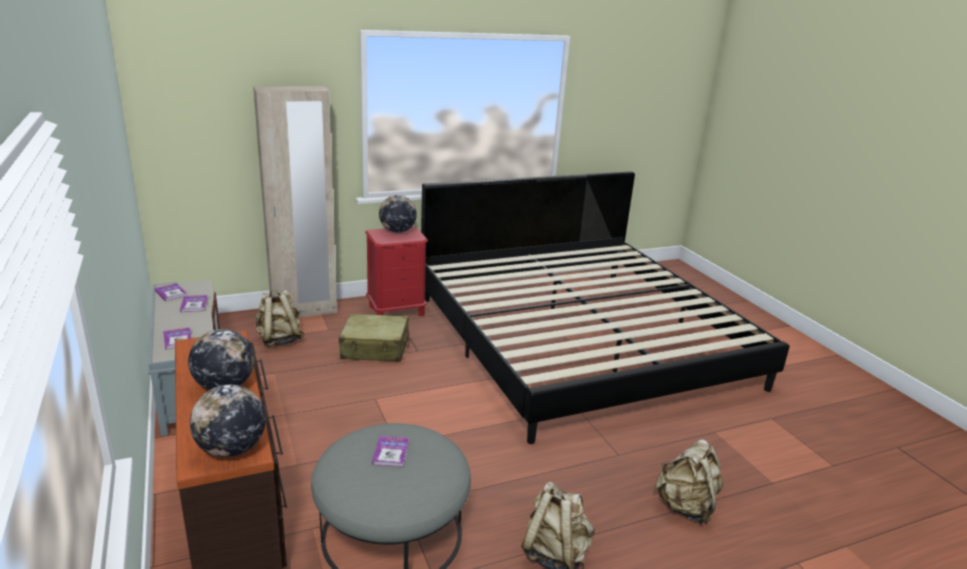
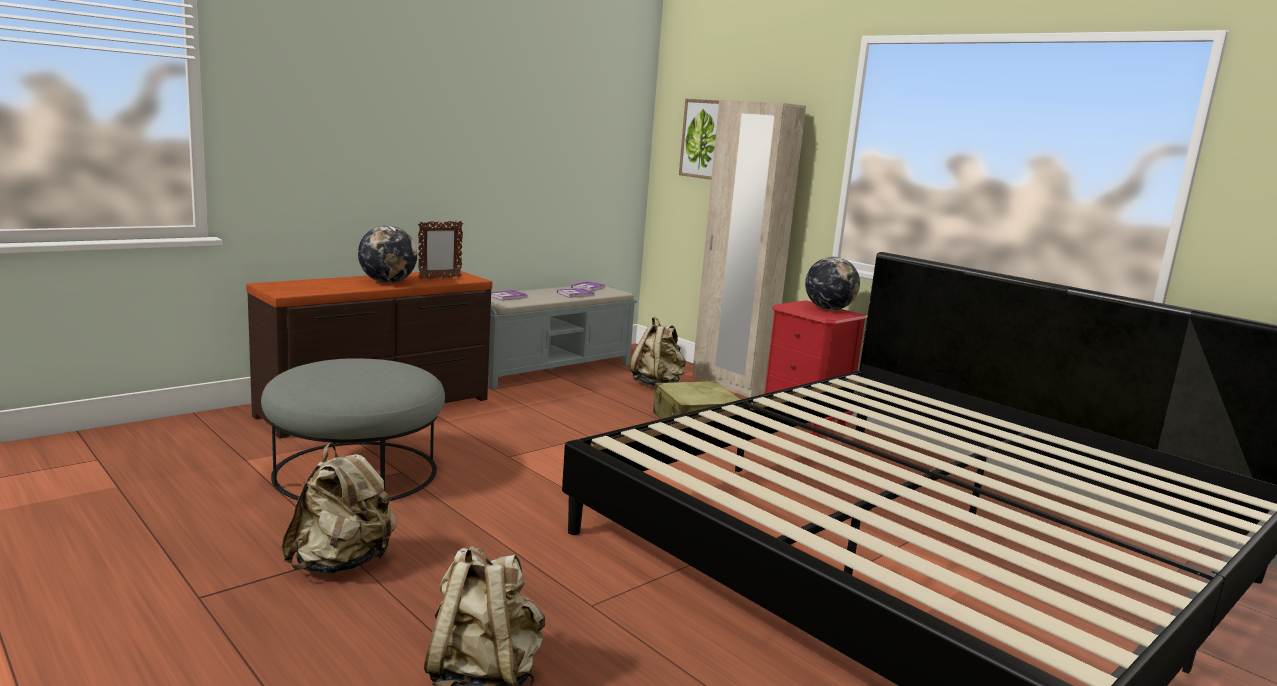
camera: 70 degrees right, 10 degrees down
globe [190,384,266,457] -> none
book [372,436,409,467] -> none
none -> picture [679,99,719,180]

